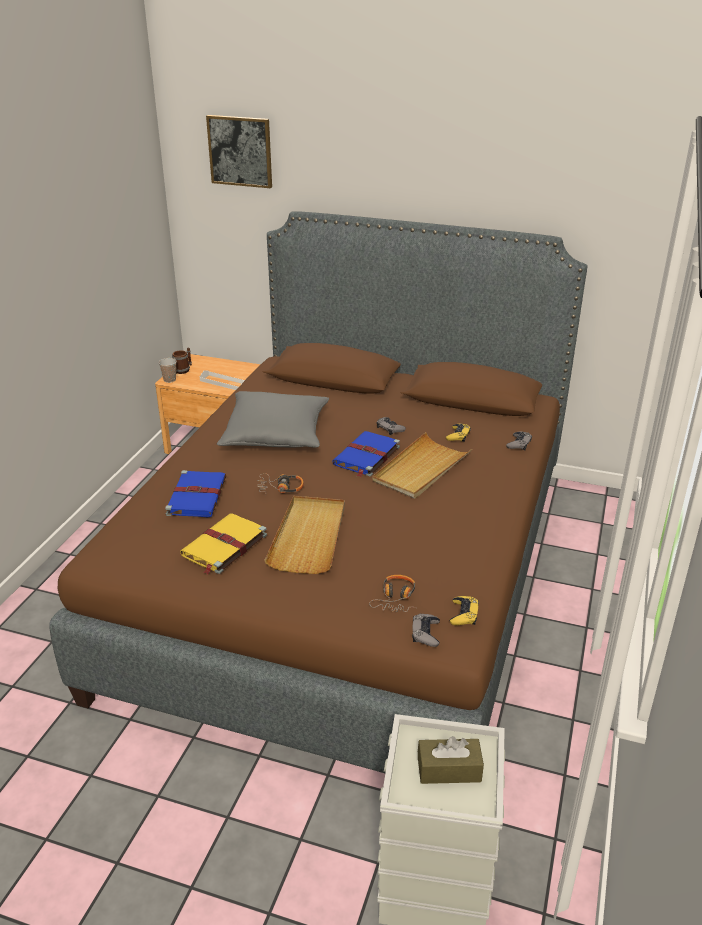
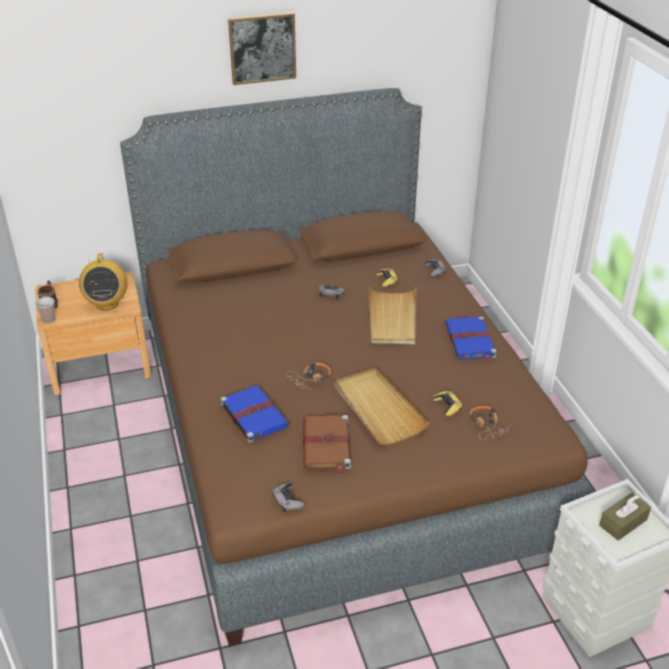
camera: 35 degrees left, 5 degrees up
yellow book [180,513,267,574] -> brown book [303,415,351,474]
white tray [200,370,245,390] -> radio [79,253,127,310]
picture [206,115,272,188] -> picture moved to [228,12,296,85]
grey pillow [217,391,329,448] -> none
blue book [332,431,400,477] -> blue book moved to [445,316,497,362]
grey game controller [412,614,440,647] -> grey game controller moved to [272,483,305,512]
yellow game controller [450,596,479,625] -> yellow game controller moved to [433,391,462,416]

